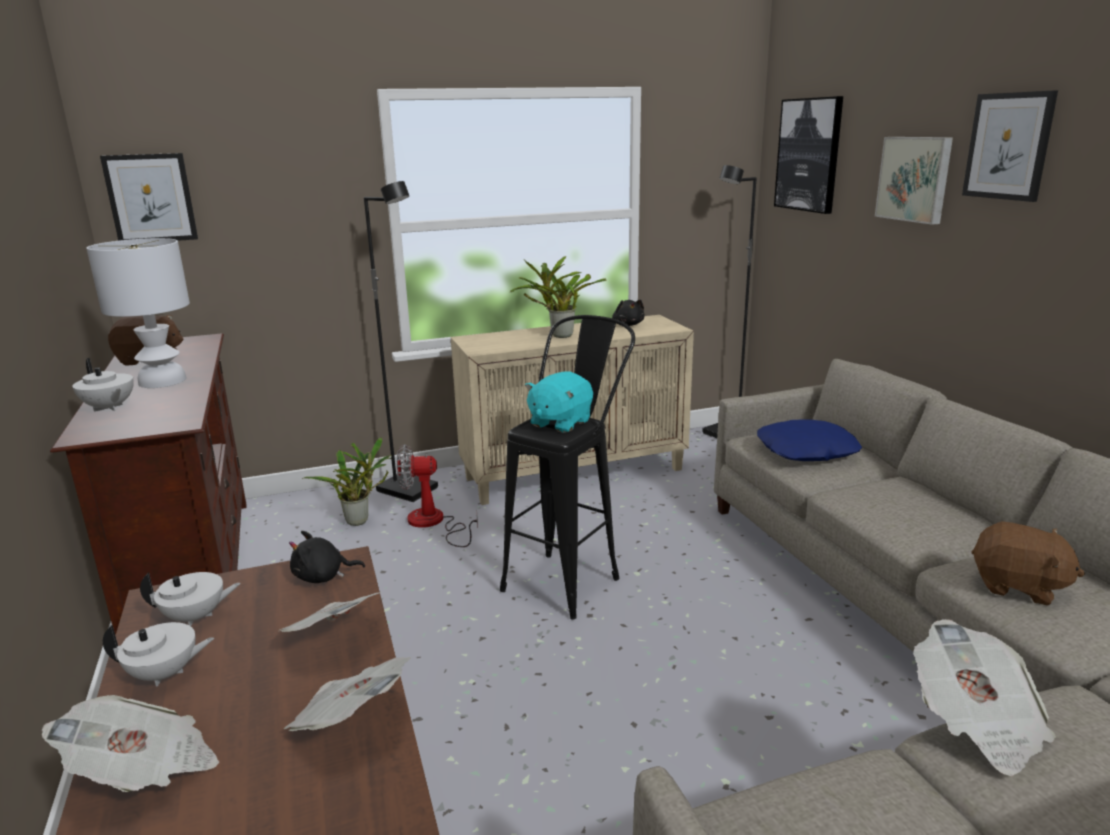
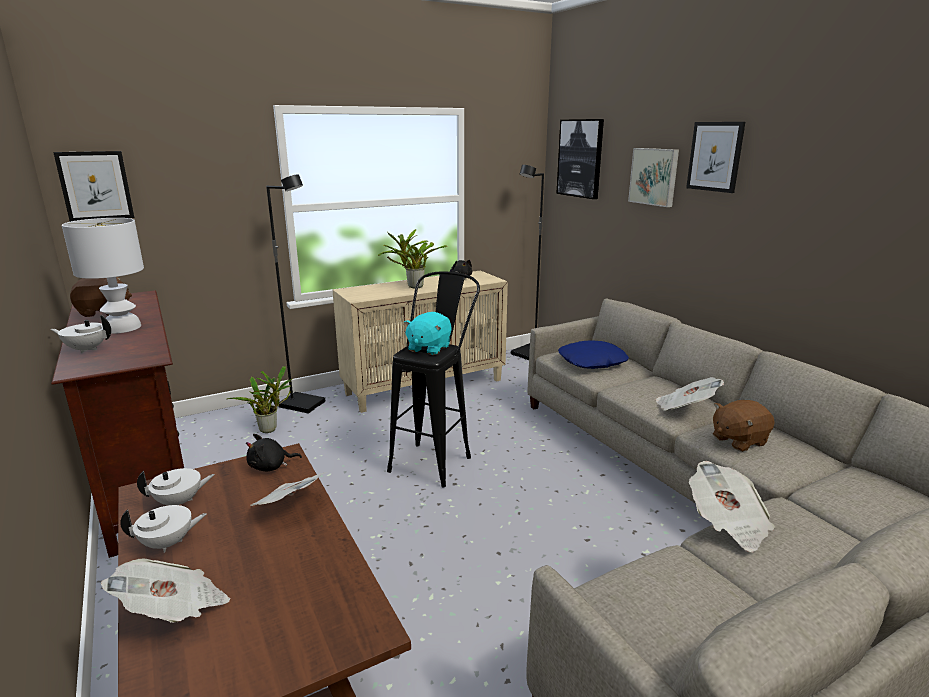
camera: 10 degrees left, 0 degrees up
white teapot [72,358,134,412] -> white teapot turned 150 degrees clockwise [50,315,111,353]
newspaper [284,657,411,731] -> newspaper moved to [656,377,724,411]
fan [396,444,478,547] -> none
brown plush toy [971,521,1085,606] -> brown plush toy turned 135 degrees clockwise [713,400,775,452]

